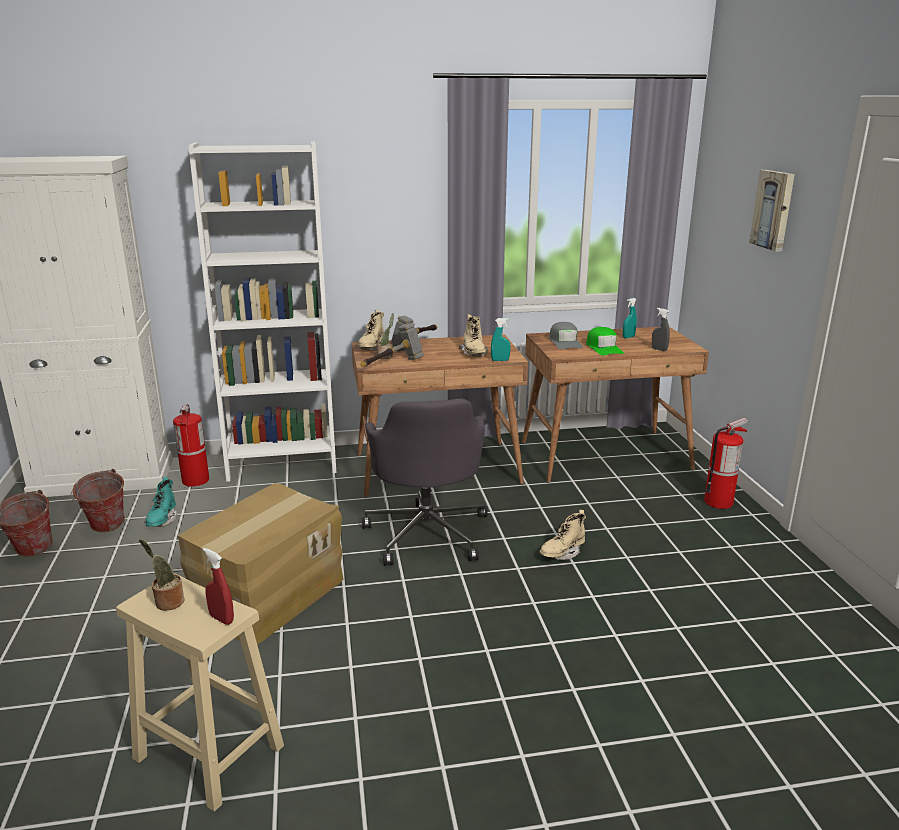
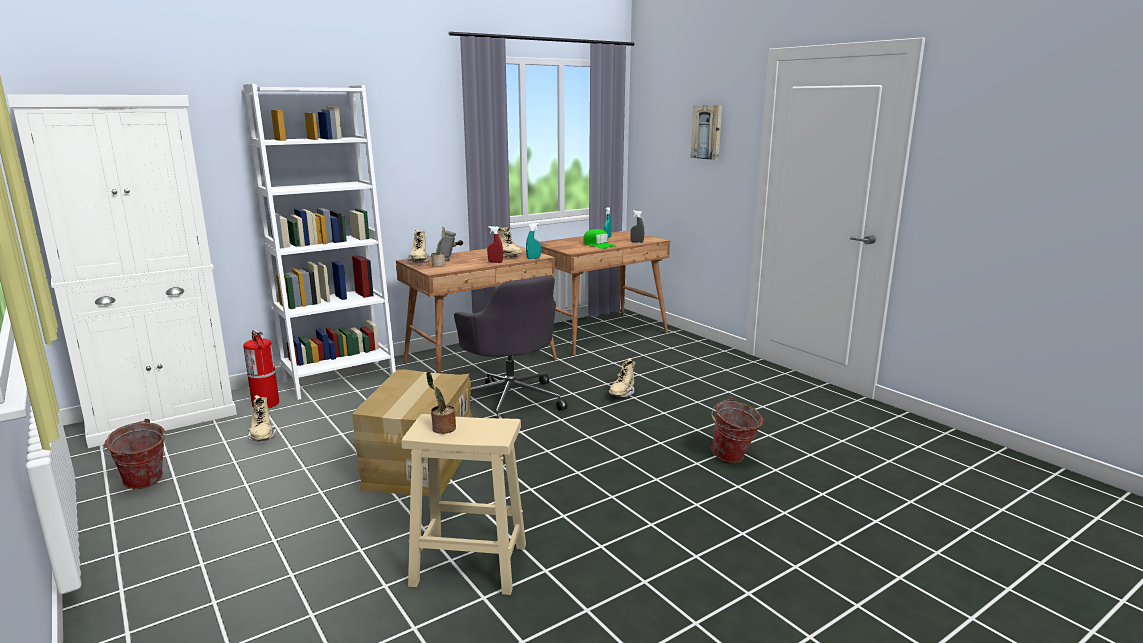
camera: 25 degrees left, 5 degrees down
bucket [70,469,125,532] -> bucket moved to [711,398,763,463]
turquoise boot [144,477,177,527] -> beige boot [248,395,277,441]
red spray bottle [203,548,234,625] -> red spray bottle moved to [487,226,503,263]
hammer [360,323,424,367] -> none
grey cap [549,322,583,349] -> none
fire extinguisher [704,418,748,509] -> none

